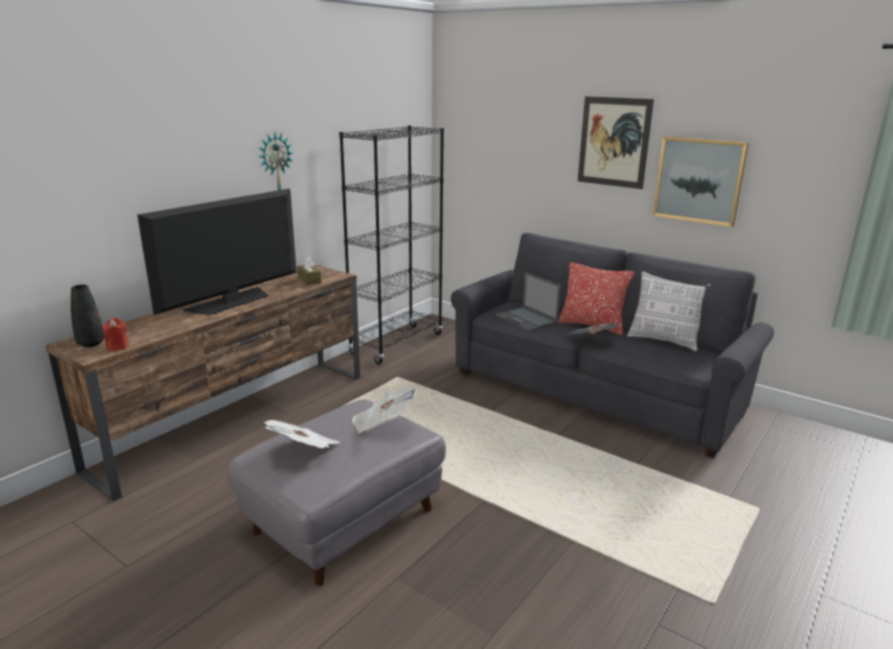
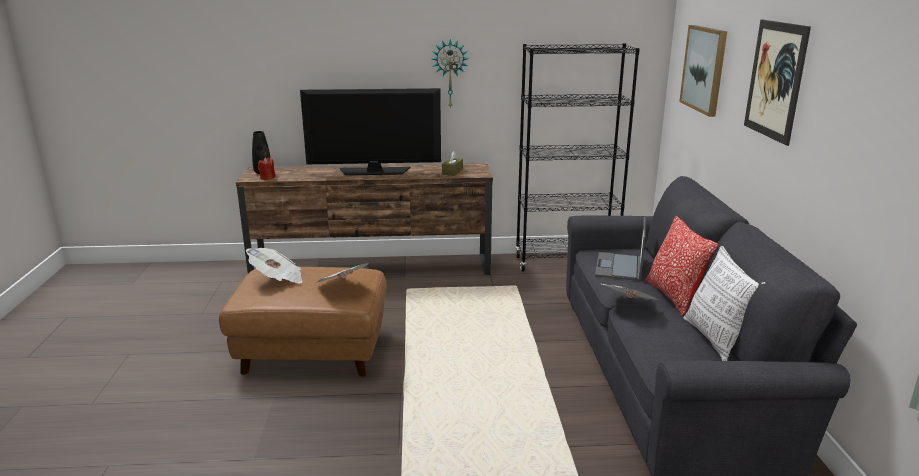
camera: 50 degrees right, 0 degrees up
grey ottoman [227,400,446,586] -> brown ottoman [219,267,386,377]
picture [653,136,749,227] -> picture moved to [679,25,727,117]

